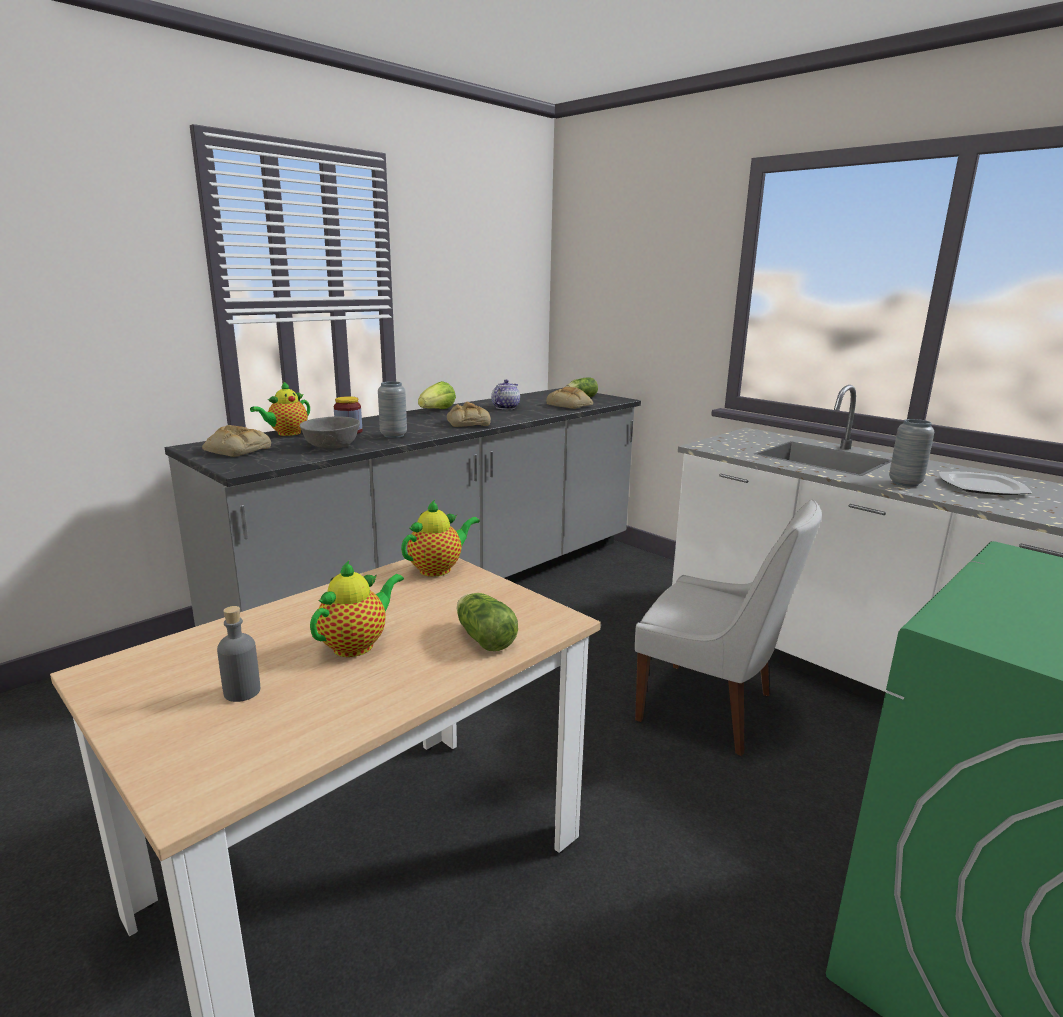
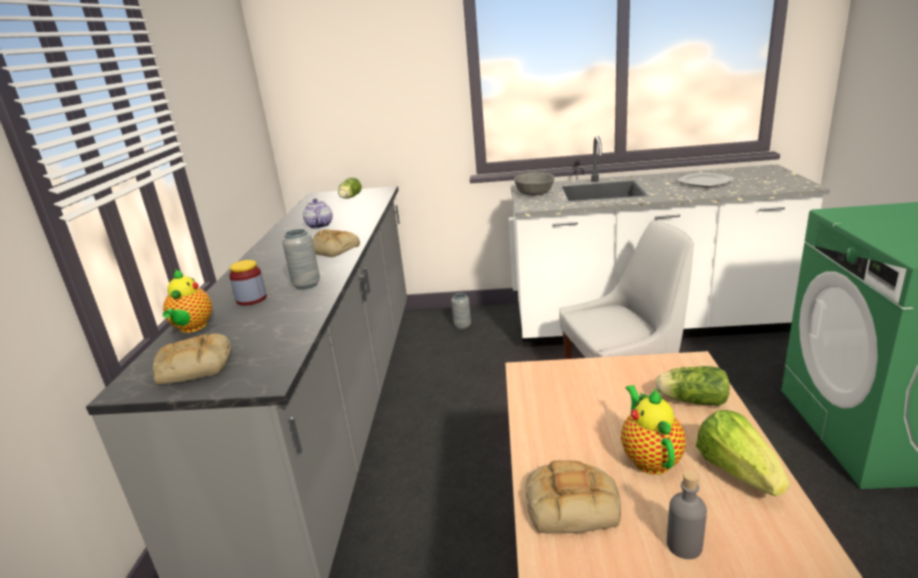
camera: 40 degrees left, 5 degrees up
grey bowl [300,416,360,449] -> grey bowl moved to [514,172,555,196]
teapot [401,500,480,577] -> none
lettuce [418,381,456,409] -> lettuce moved to [696,410,790,496]
bread [546,387,593,409] -> bread moved to [526,460,621,534]
grey vase [889,419,934,487] -> grey vase moved to [451,293,471,329]

